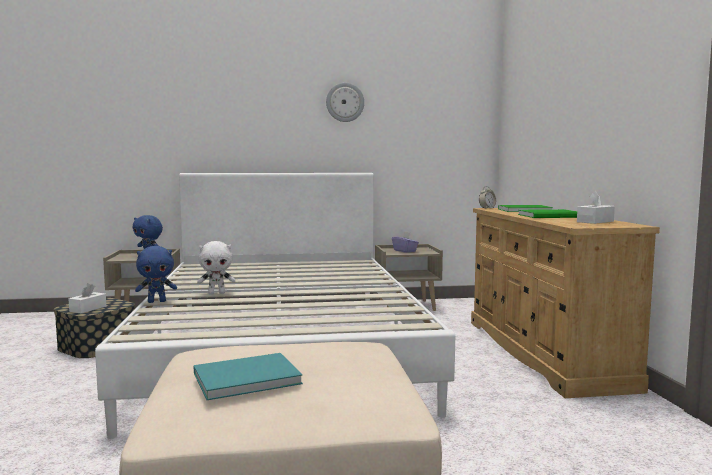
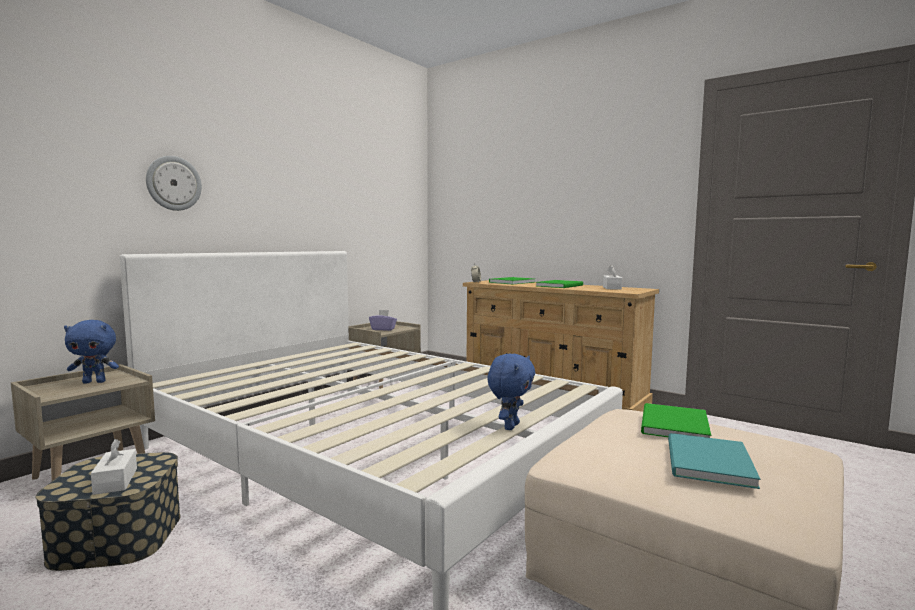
camera: 45 degrees left, 0 degrees up
blue plush toy [135,246,177,303] -> blue plush toy moved to [487,353,535,430]
white plush toy [197,241,235,294] -> none
wall clock [326,83,364,122] -> wall clock moved to [146,156,202,211]
none -> green book [641,403,711,438]

